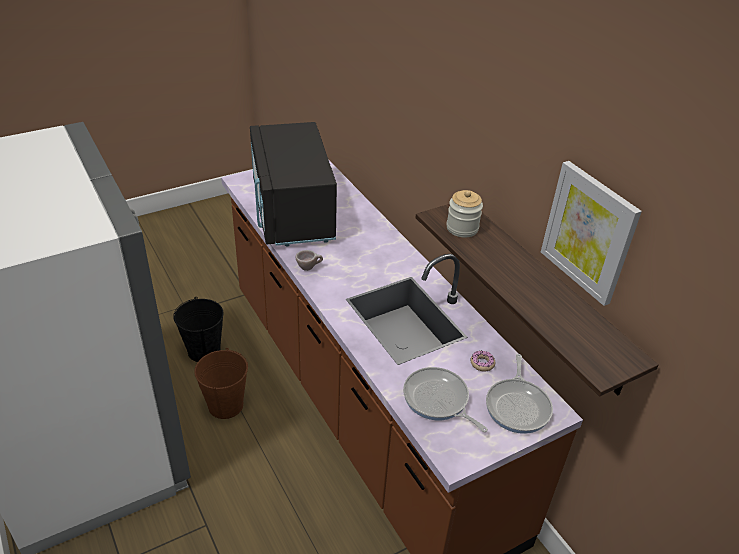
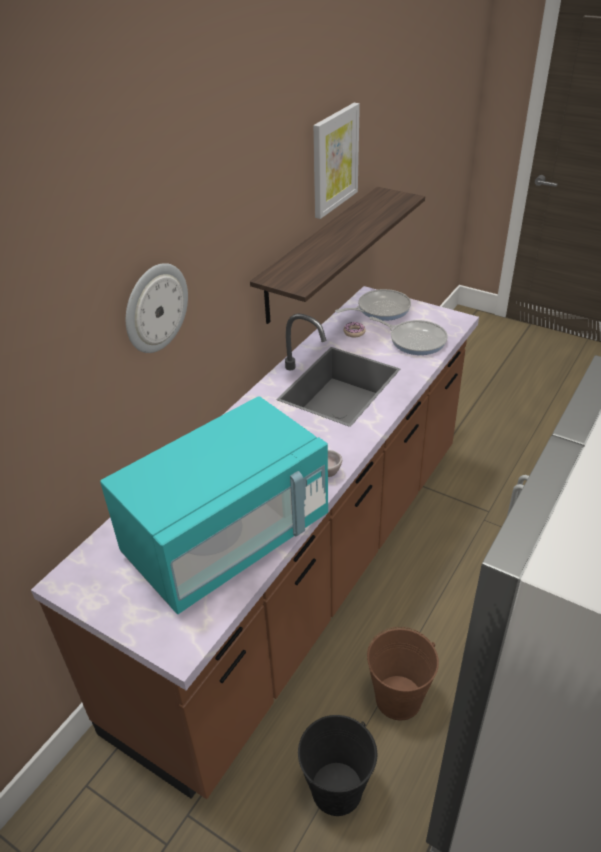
camera: 115 degrees left, 0 degrees up
black microwave [250,122,337,246] -> turquoise microwave [100,396,328,614]
frying pan [403,367,488,432] -> frying pan turned 75 degrees counterclockwise [369,317,448,355]
jar [446,190,483,238] -> none
none -> wall clock [126,263,188,353]

